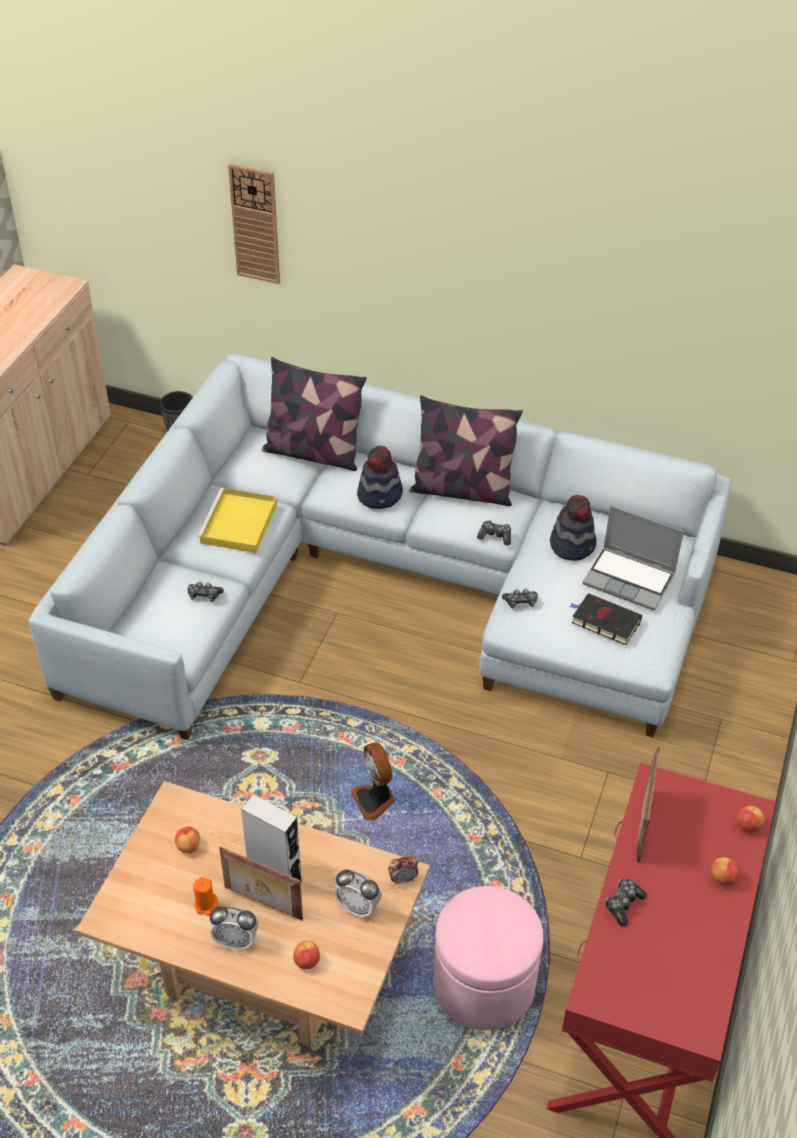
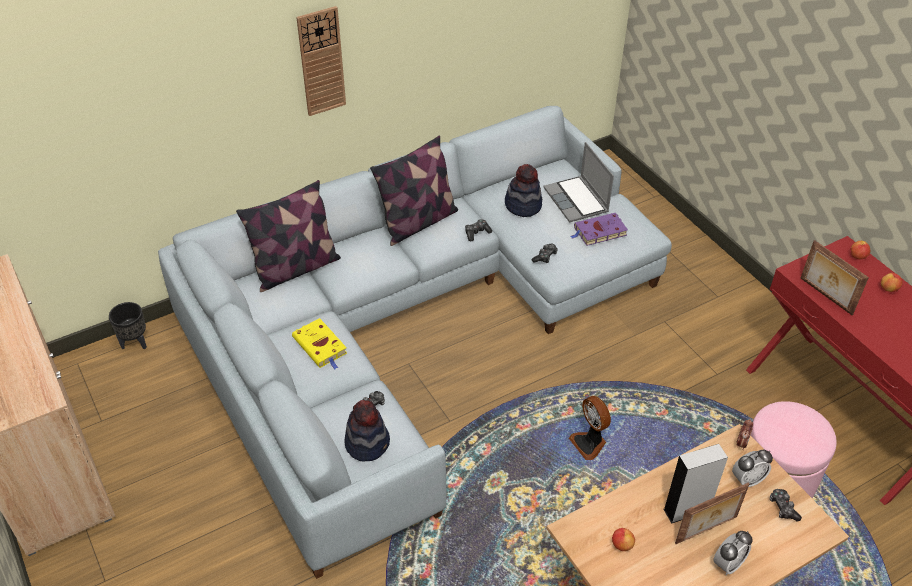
camera: 50 degrees left, 0 degrees up
orange candle [193,877,218,916] -> none
yellow tray [197,488,277,553] -> yellow book [292,318,347,369]
wall clock [228,164,280,284] -> wall clock moved to [296,6,346,116]
apple [293,941,320,969] -> none
fan [351,742,396,821] -> fan turned 45 degrees clockwise [569,396,611,460]
hat [357,445,403,509] -> hat moved to [344,400,390,462]
black book [569,593,642,645] -> purple book [570,213,628,246]
laptop [582,506,684,610] -> laptop turned 90 degrees clockwise [543,142,614,223]
game controller [605,879,647,926] -> game controller moved to [770,489,802,521]

